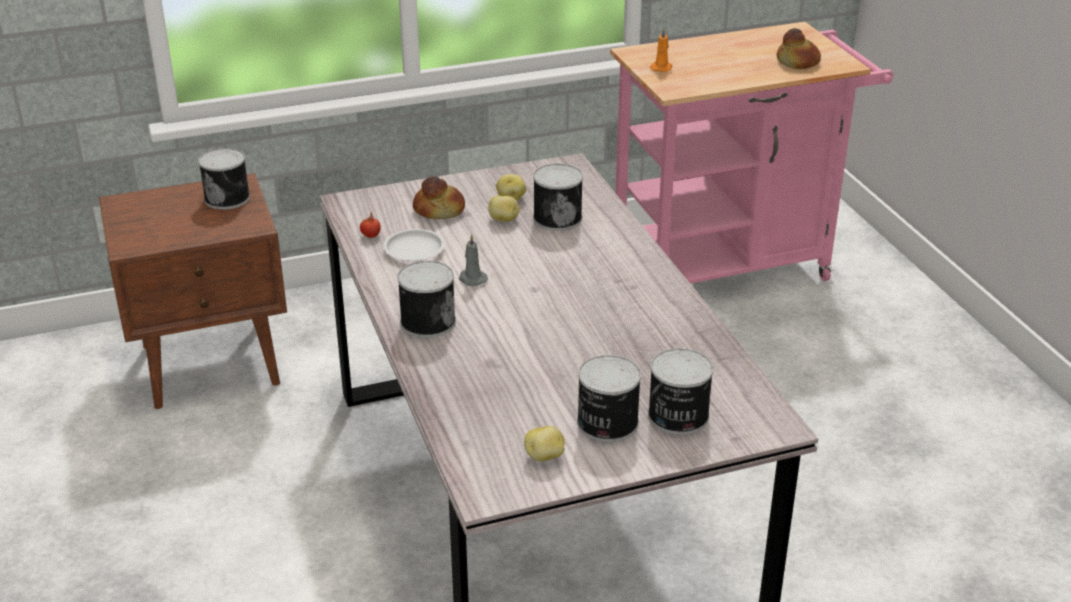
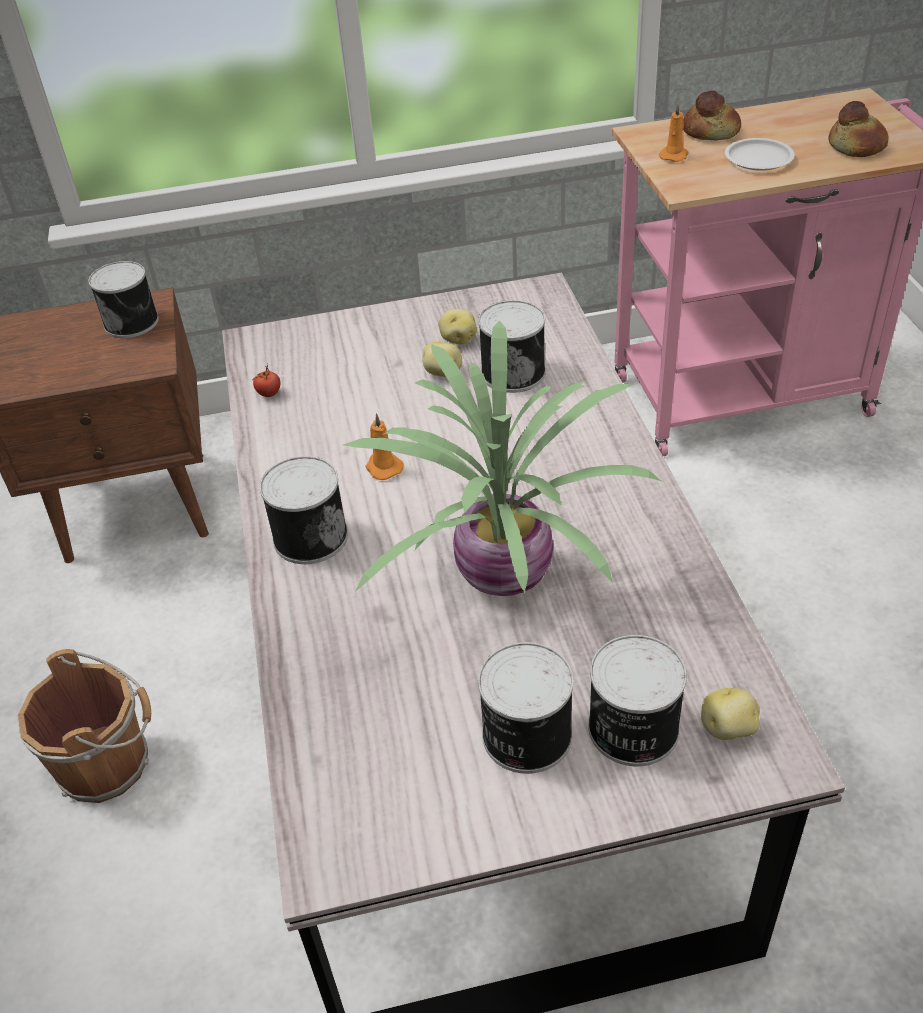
camera: 10 degrees right, 10 degrees up
white plate [383,229,445,261] -> white plate moved to [725,138,794,171]
bread [413,176,465,219] -> bread moved to [683,90,741,140]
grey candle [459,234,488,286] -> orange candle [365,413,404,480]
potato [524,426,565,461] -> potato moved to [701,688,760,740]
none -> brown bucket [18,649,151,803]
none -> potted plant [343,320,661,596]

